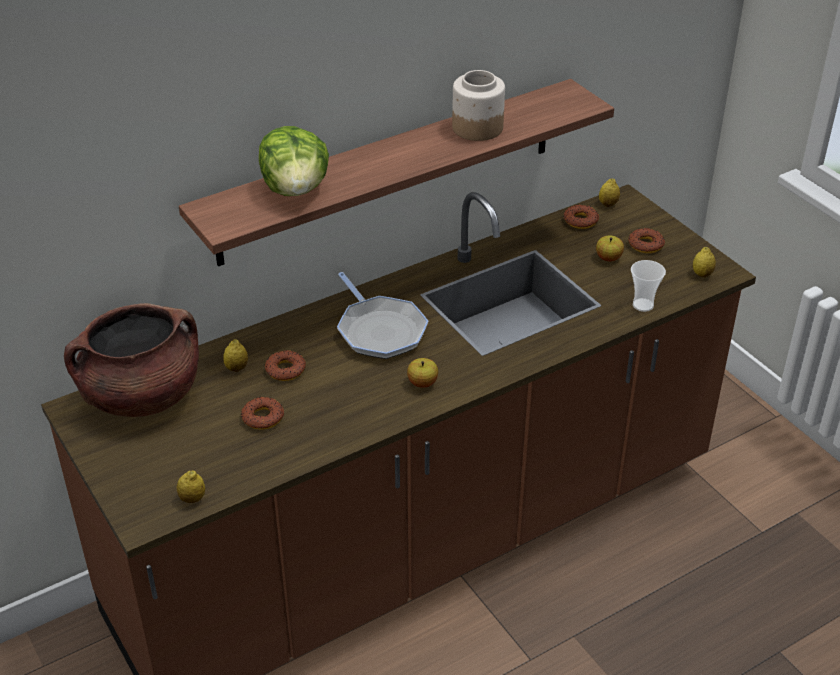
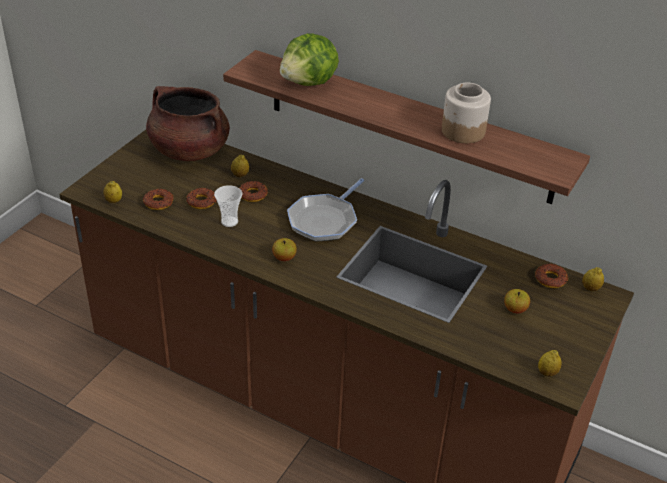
camera: 60 degrees right, 0 degrees up
donut [628,228,665,253] -> donut moved to [143,189,173,210]
cup [631,260,666,312] -> cup moved to [214,185,242,227]

